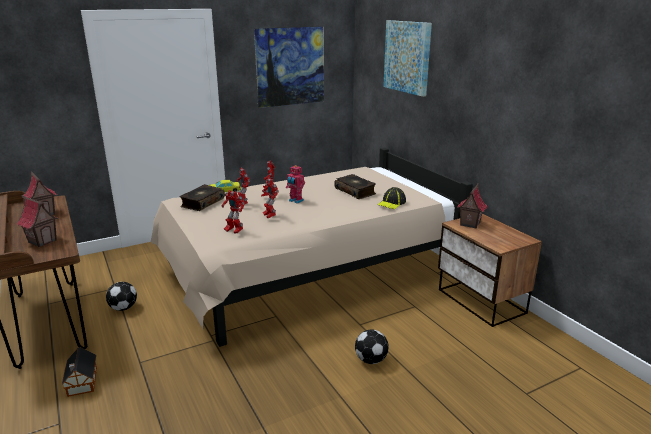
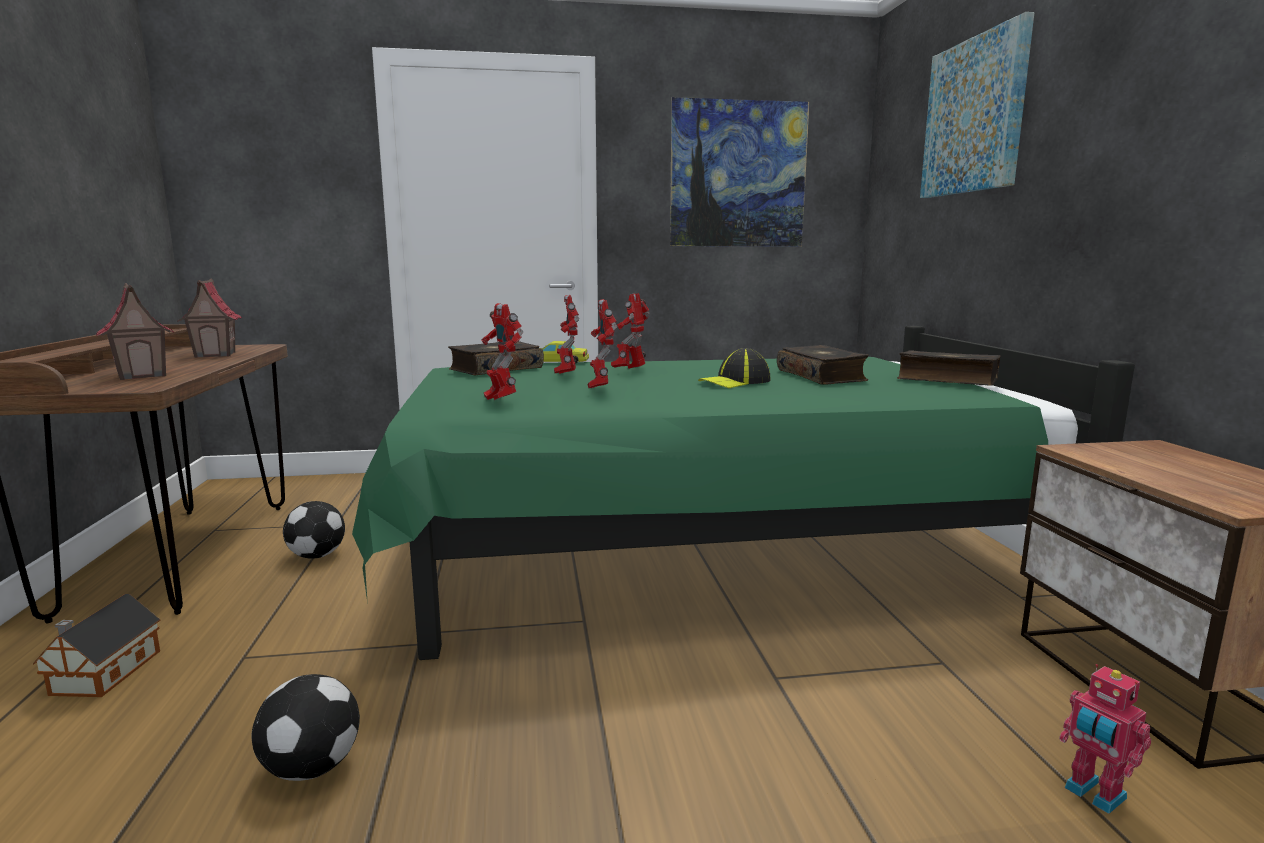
camera: 20 degrees right, 10 degrees down
beige bed [151,148,473,347] -> green bed [352,326,1135,660]
toy robot [286,165,305,204] -> toy robot moved to [1059,664,1151,814]
football [355,330,389,364] -> football moved to [252,674,360,781]
cap [377,187,406,209] -> cap moved to [698,348,771,388]
toy house [457,183,487,229] -> none
none -> book [897,350,1001,386]

